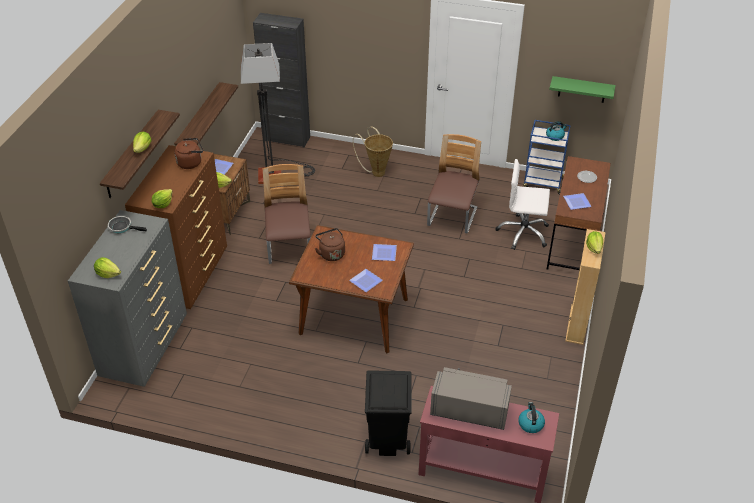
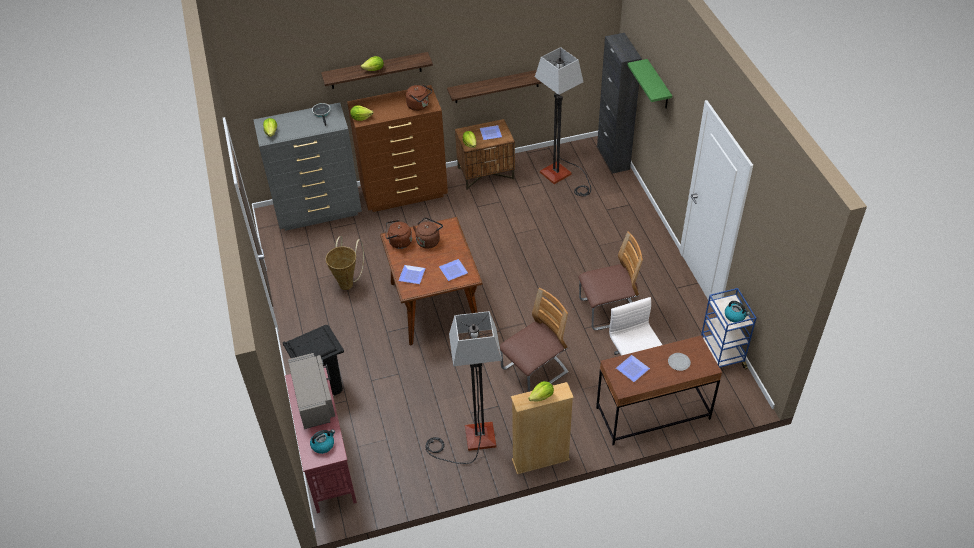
camera: 60 degrees right, 5 degrees up
chair [263,164,311,264] -> chair moved to [500,288,568,392]
basket [353,127,393,177] -> basket moved to [326,236,364,290]
green shelf [549,76,616,103] -> green shelf moved to [627,59,672,109]
none -> brown kettle [386,220,412,249]
none -> floor lamp [425,311,502,464]

